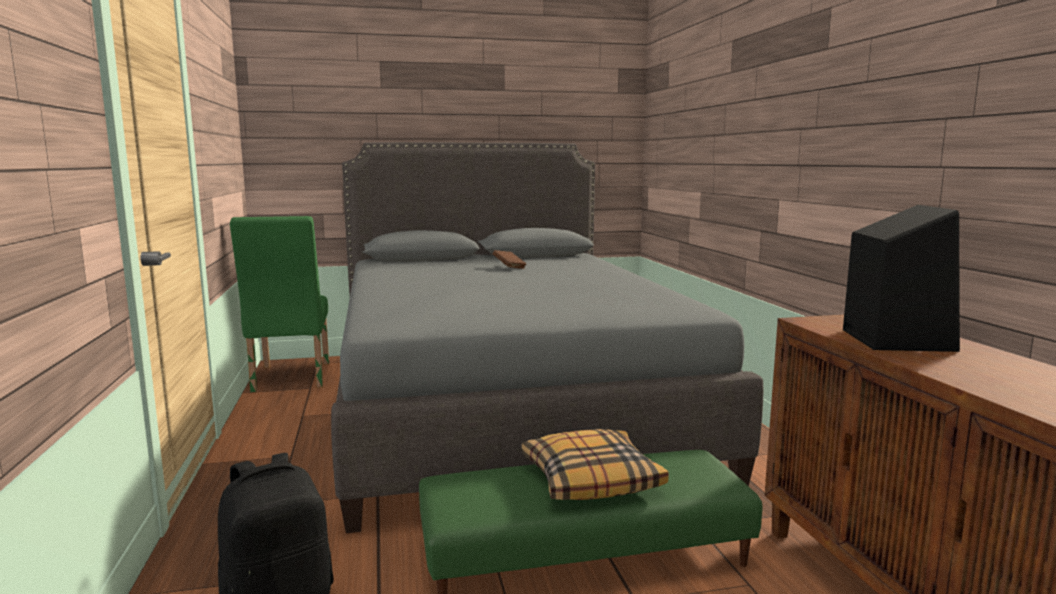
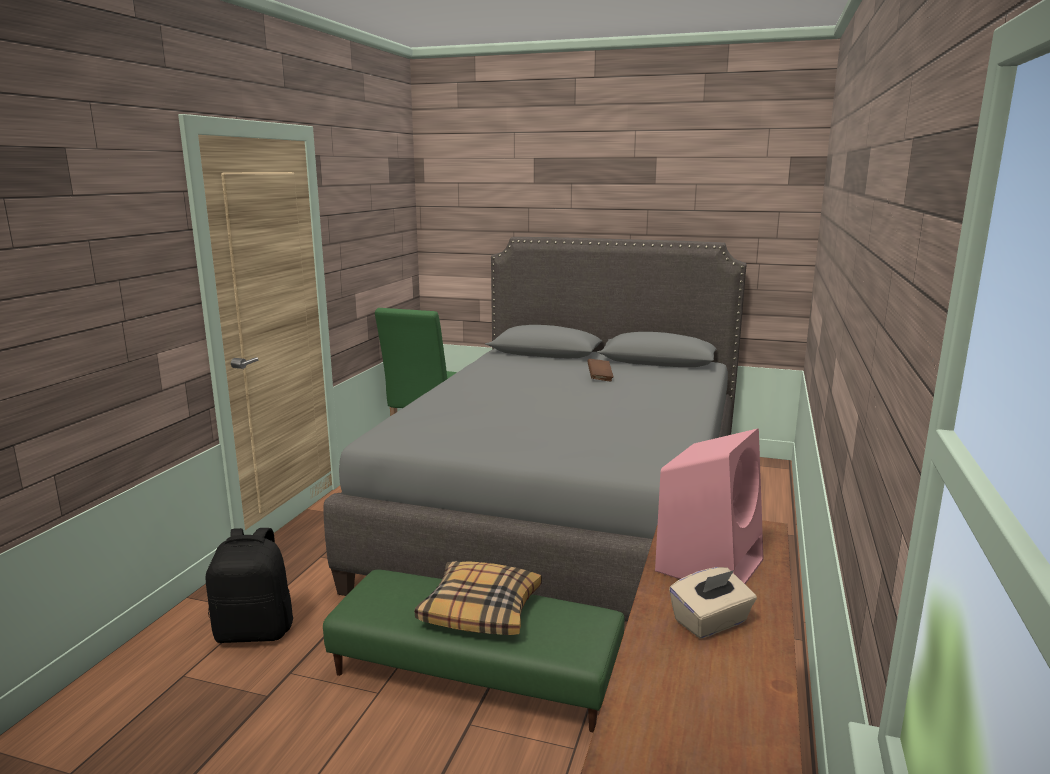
camera: 30 degrees right, 5 degrees up
black speaker [843,205,960,352] -> pink speaker [655,428,763,584]
none -> beige tissue box [669,567,757,639]

